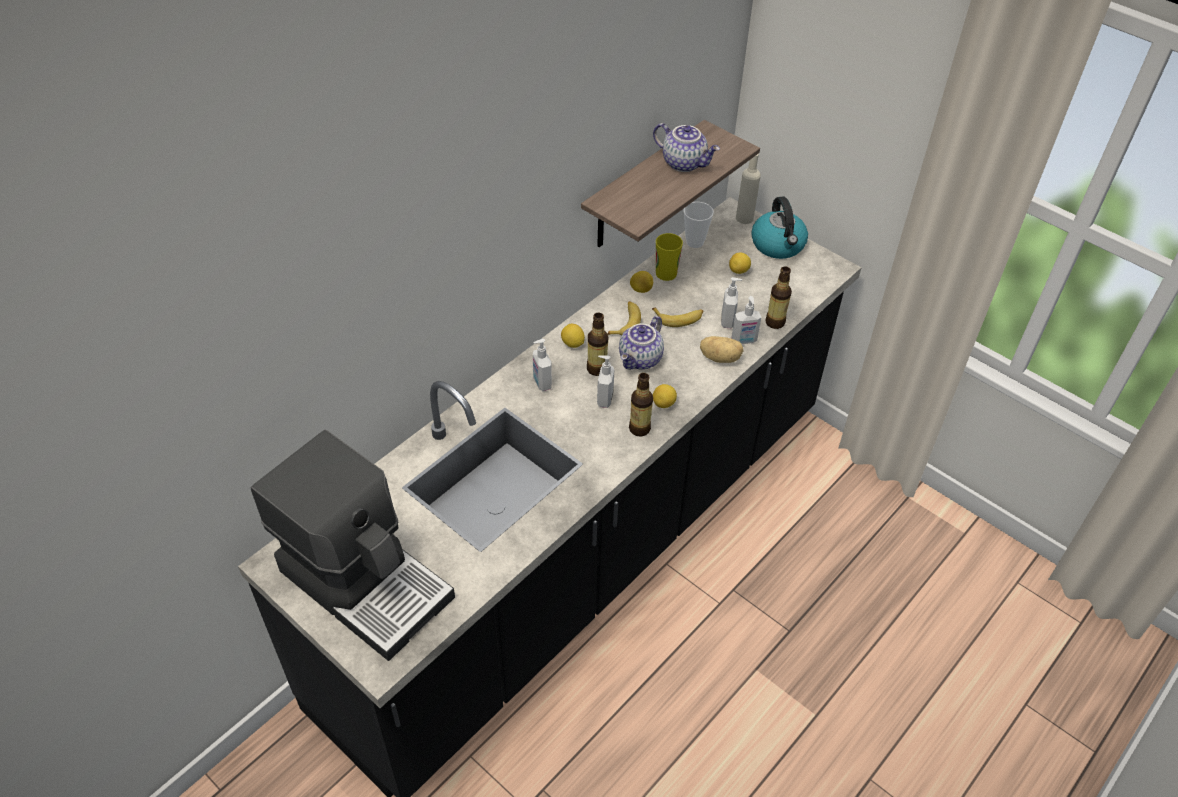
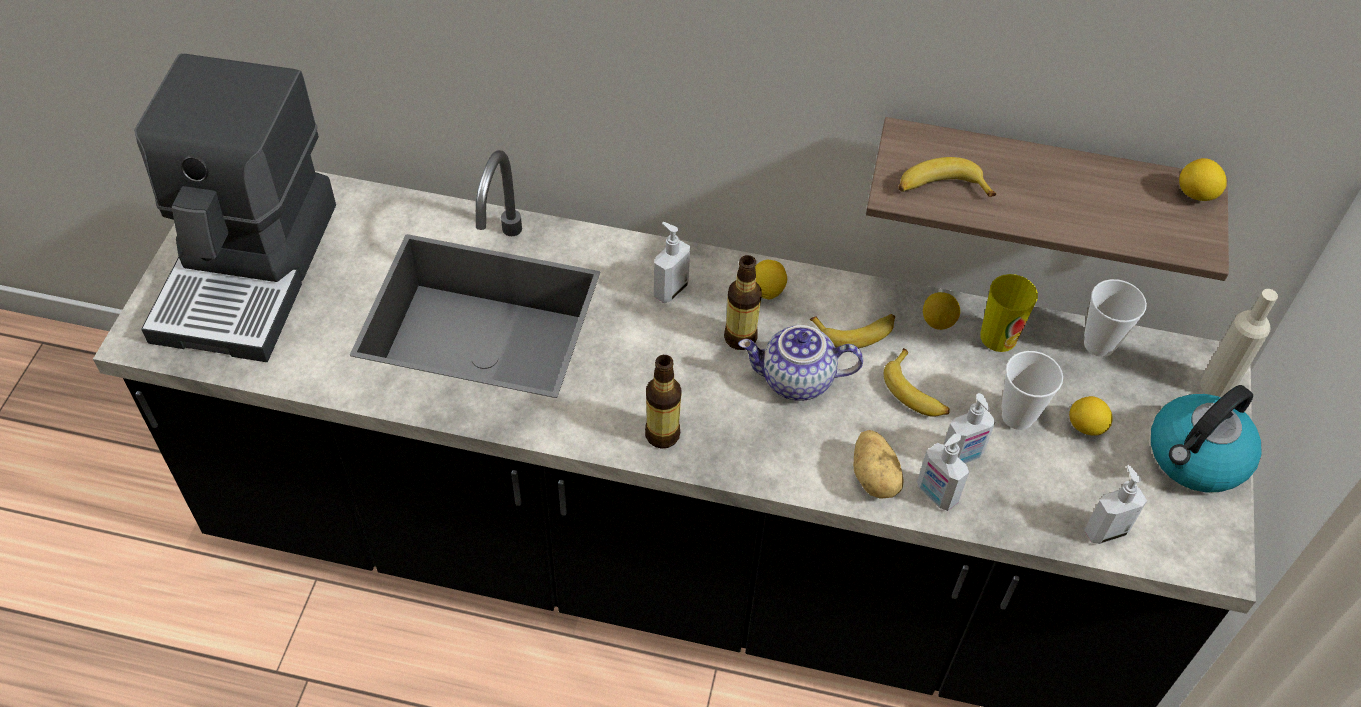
camera: 60 degrees right, 5 degrees up
soap dispenser [597,355,614,408] -> soap dispenser moved to [1084,465,1147,544]
teapot [653,123,720,172] -> none
lemon [653,384,677,408] -> lemon moved to [1179,158,1227,201]
bottle [766,266,792,329] -> none
none -> banana [898,157,996,197]
none -> cup [1001,351,1063,430]

